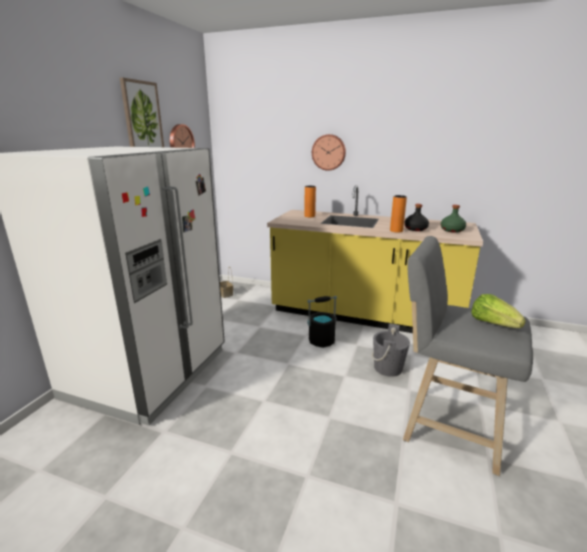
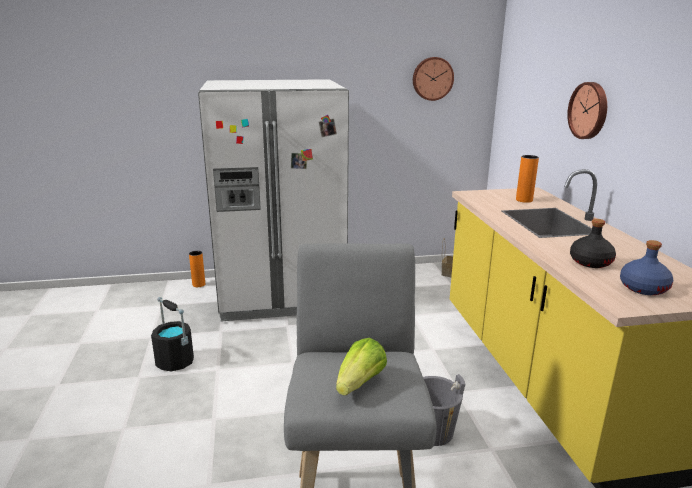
camera: 60 degrees right, 0 degrees up
picture [120,78,164,147] -> none
black bucket [307,296,337,348] -> black bucket moved to [151,297,194,372]
orange vase [390,195,407,232] -> orange vase moved to [189,251,205,287]
green bottle [441,205,466,233] -> blue bottle [620,240,673,295]

